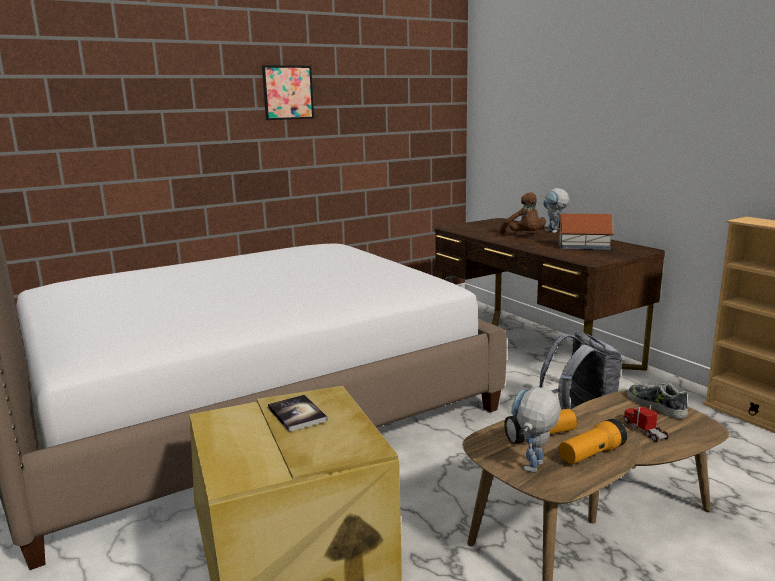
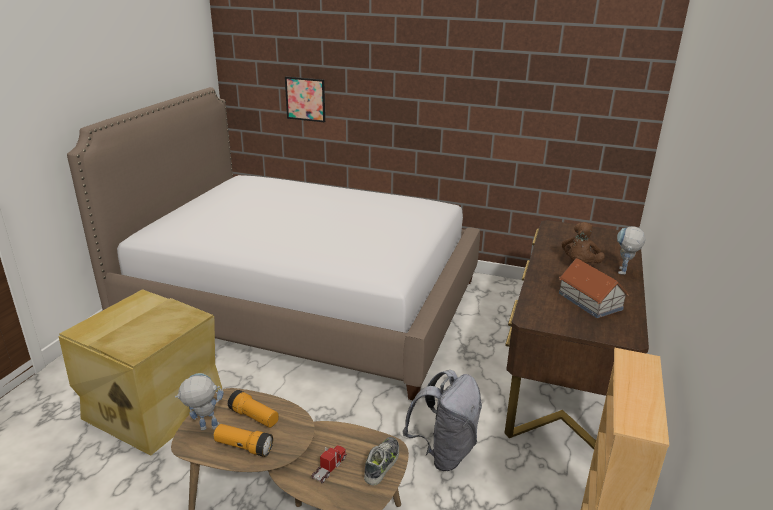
camera: 50 degrees right, 10 degrees up
picture [262,65,314,120] -> picture moved to [285,76,325,122]
book [268,395,328,432] -> none

